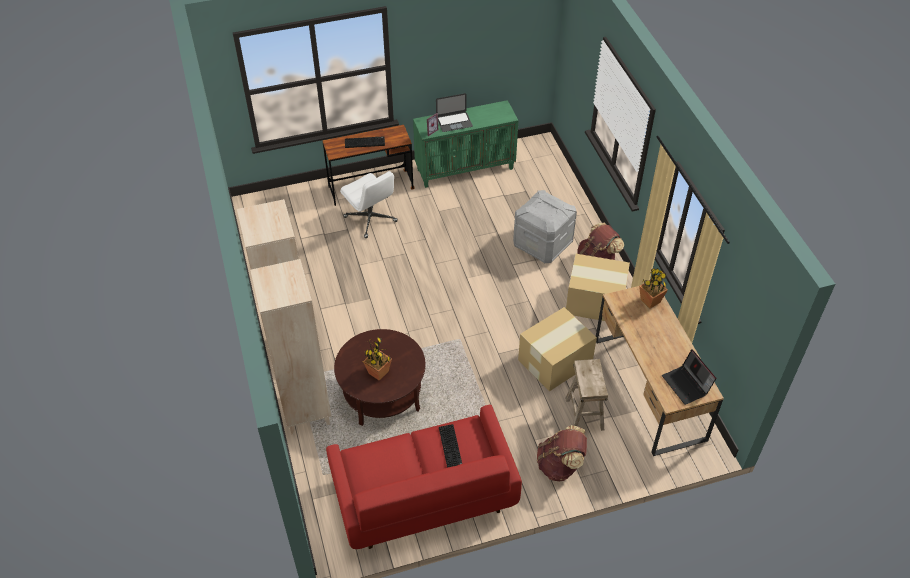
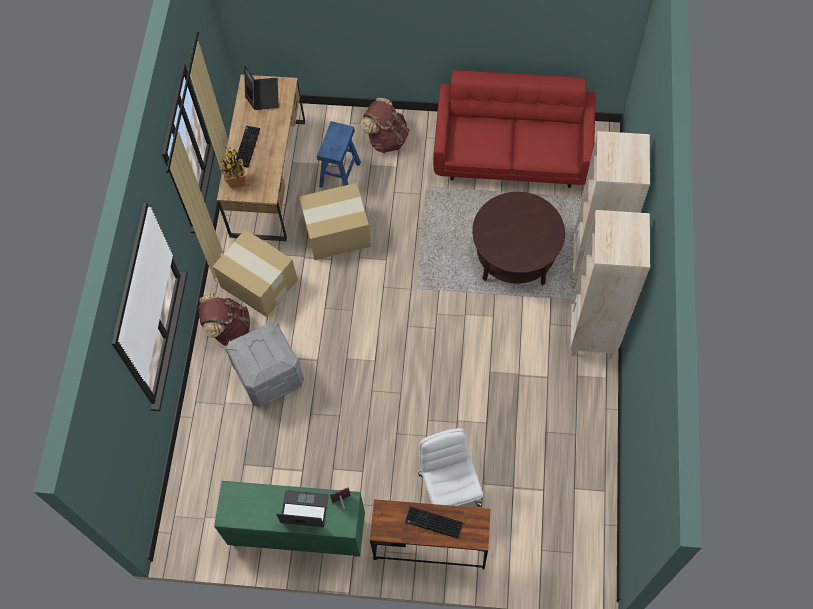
camera: 155 degrees left, 15 degrees up
potted plant [363,337,392,381] -> none
keyboard [439,424,462,468] -> keyboard moved to [236,126,260,167]
beige stool [565,359,608,431] -> blue stool [317,121,361,188]

